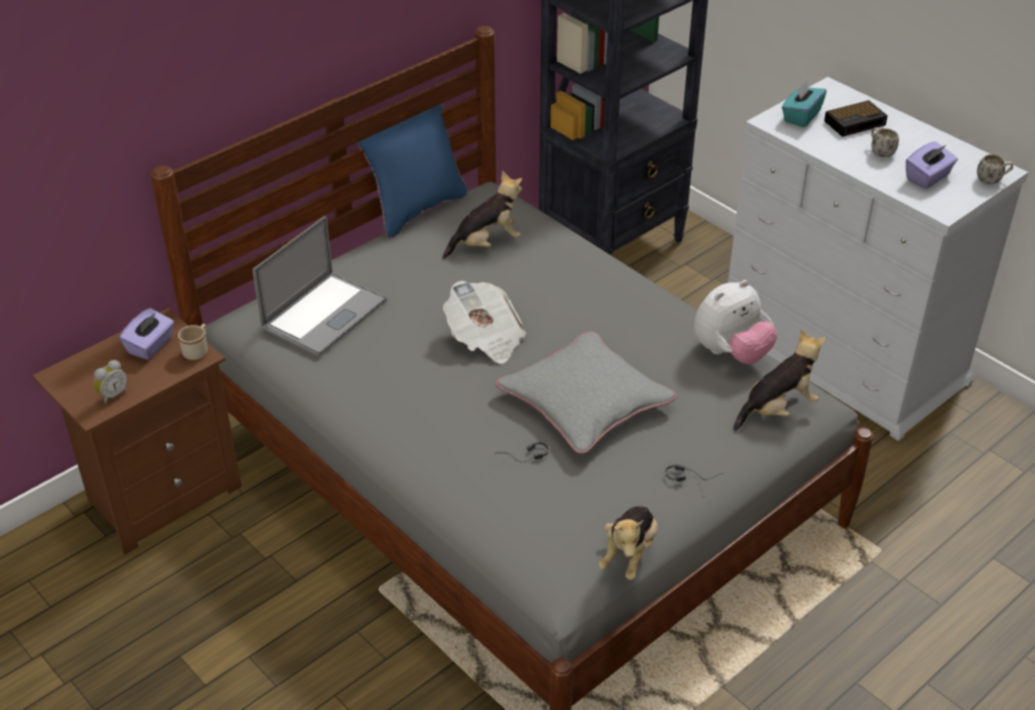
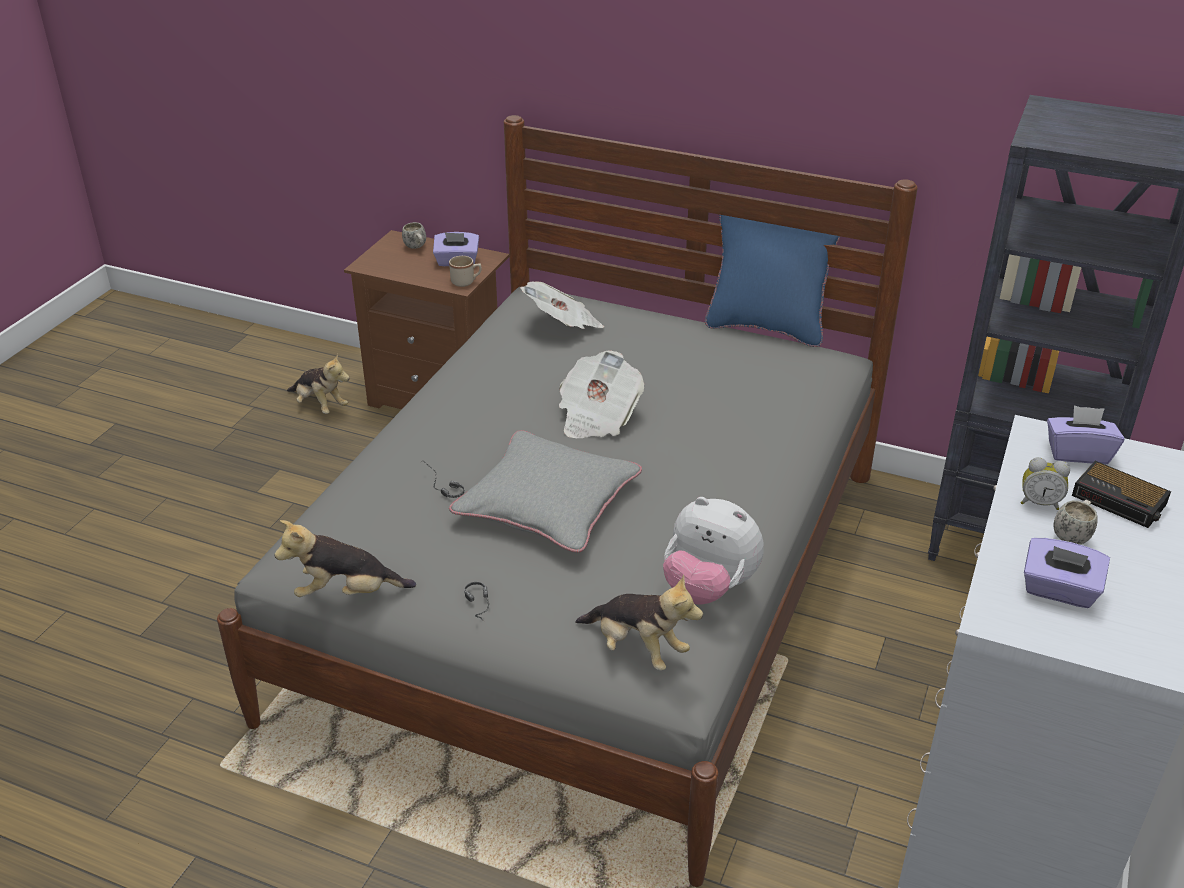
camera: 65 degrees right, 5 degrees down
alarm clock [94,360,127,404] -> alarm clock moved to [1021,457,1070,510]
laptop [253,216,387,357] -> newspaper [520,281,604,329]
plush toy [443,171,522,259] -> plush toy moved to [287,353,350,414]
turquoise tissue box [782,80,827,127] -> purple tissue box [1047,405,1125,464]
white mug [977,154,1013,184] -> white mug moved to [402,222,426,249]

